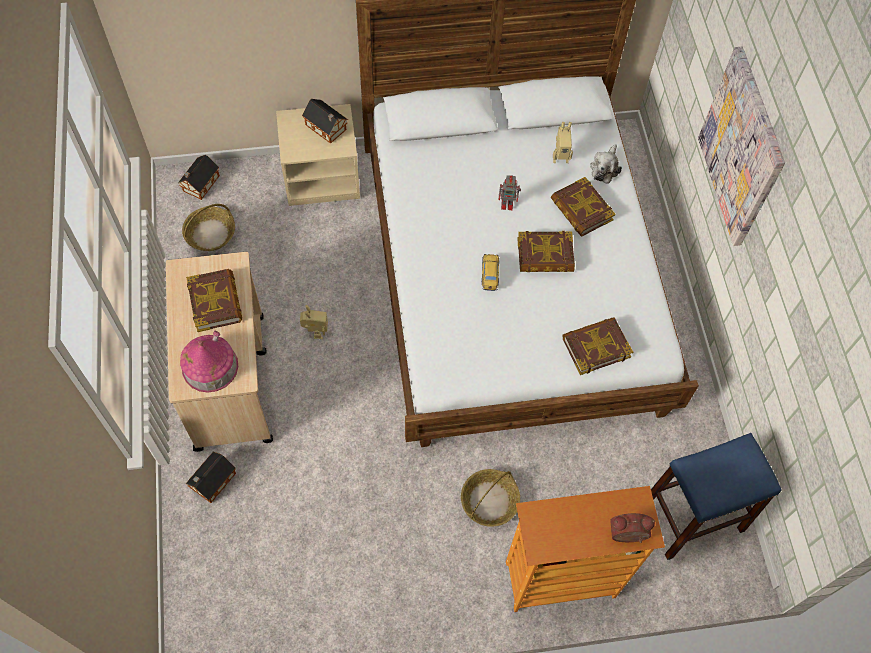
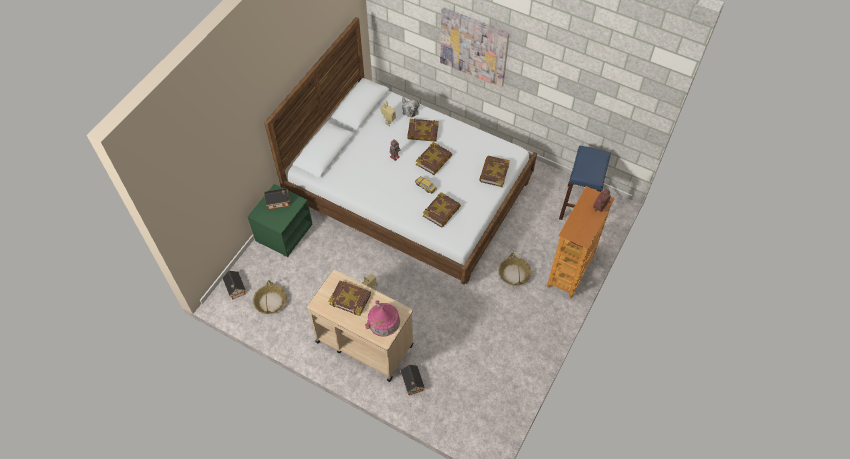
camera: 50 degrees left, 5 degrees down
beige nightstand [276,104,360,206] -> green nightstand [247,184,313,257]
none -> book [423,192,461,228]

